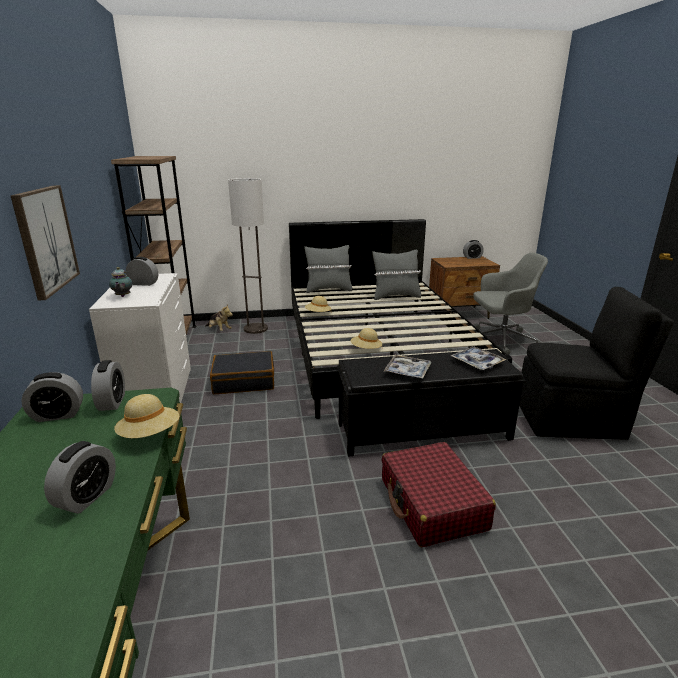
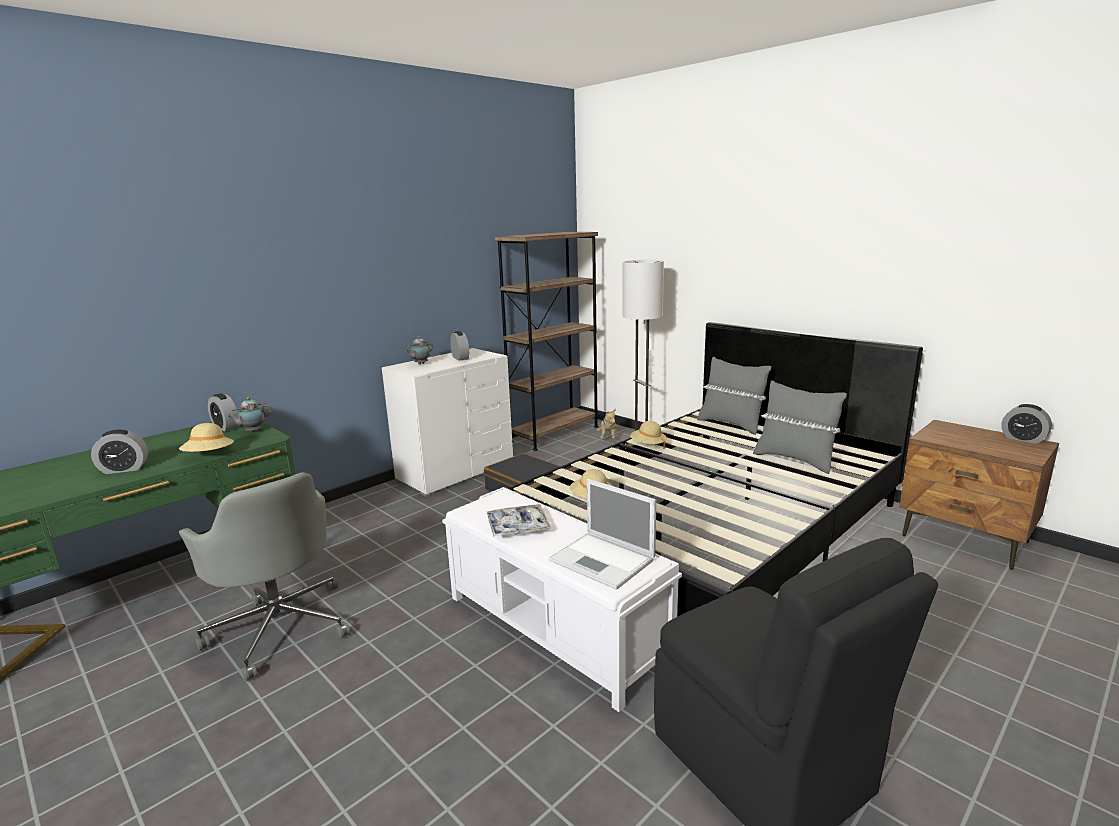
camera: 55 degrees right, 5 degrees down
picture [11,185,80,301] -> none
alarm clock [91,360,125,411] -> teapot [227,397,272,432]
black bench [337,349,526,457] -> white bench [442,487,682,712]
red suitcase [382,442,496,547] -> none
tray [451,346,507,370] -> laptop [549,479,656,590]
grey office chair [473,253,548,355] -> grey office chair moved to [179,472,351,681]

